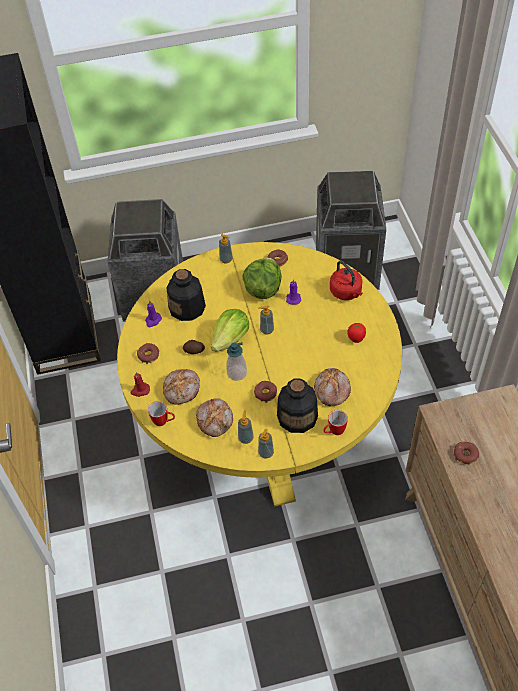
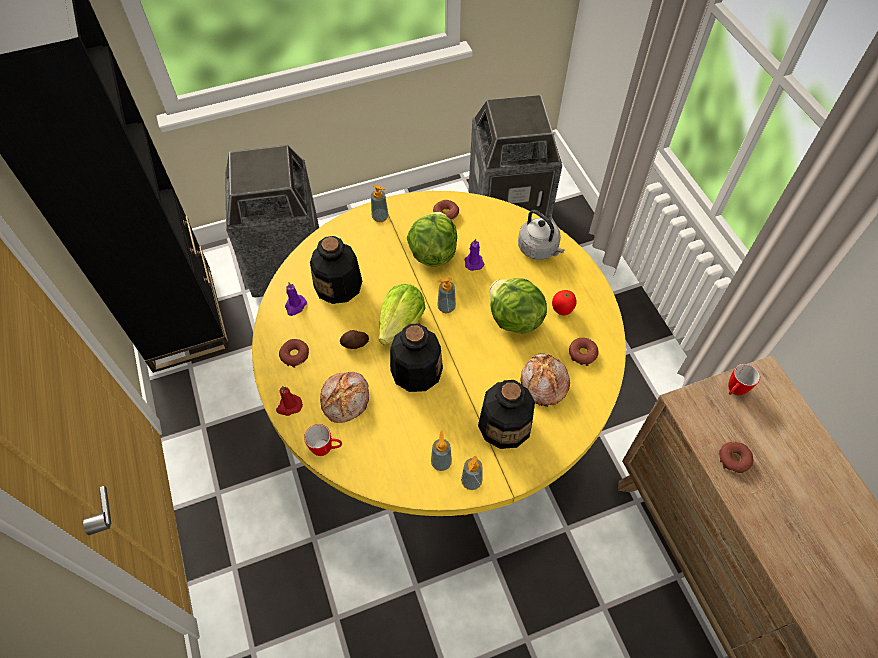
camera: 10 degrees left, 5 degrees up
bread [196,398,233,437] -> none
soap dispenser [226,342,247,381] -> bottle [390,324,443,392]
donut [254,381,277,403] -> donut moved to [569,338,598,366]
mug [323,410,348,435] -> mug moved to [728,364,760,395]
red kettle [330,261,362,300] -> grey kettle [518,210,565,260]
none -> lettuce [490,278,547,334]

